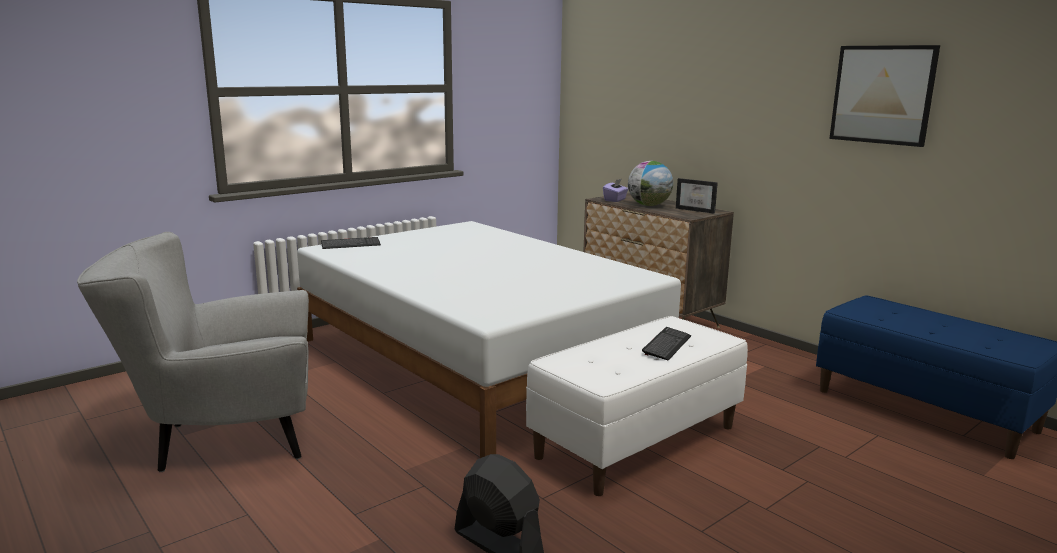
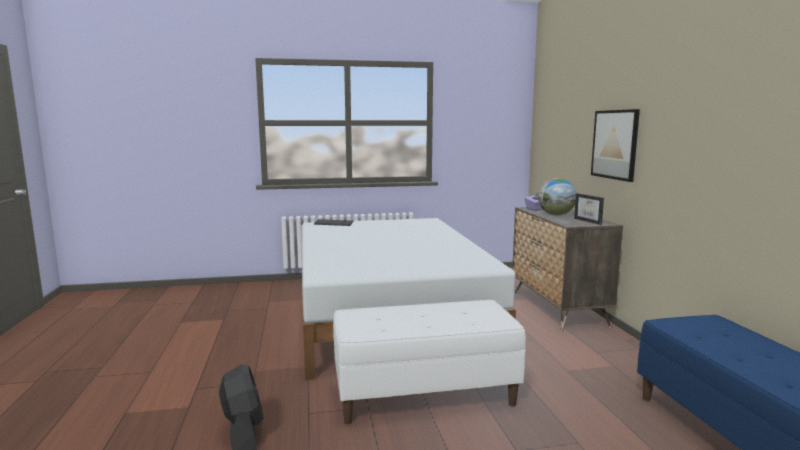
camera: 30 degrees right, 5 degrees down
grey armchair [77,232,309,472] -> none
keyboard [642,327,691,361] -> none
picture [829,45,940,147] -> picture moved to [591,109,640,182]

